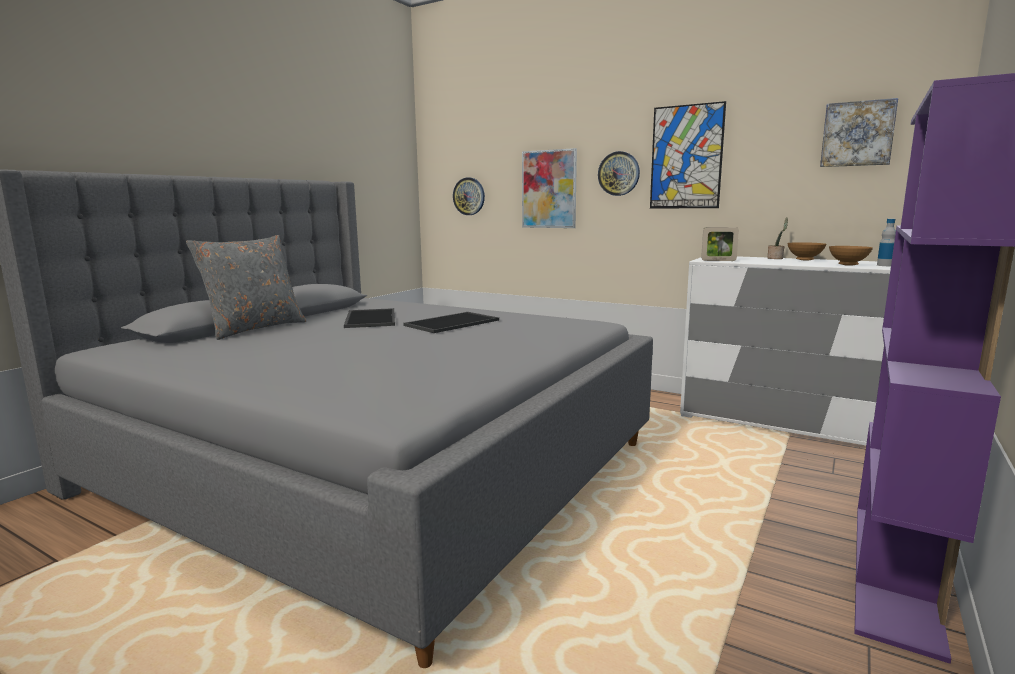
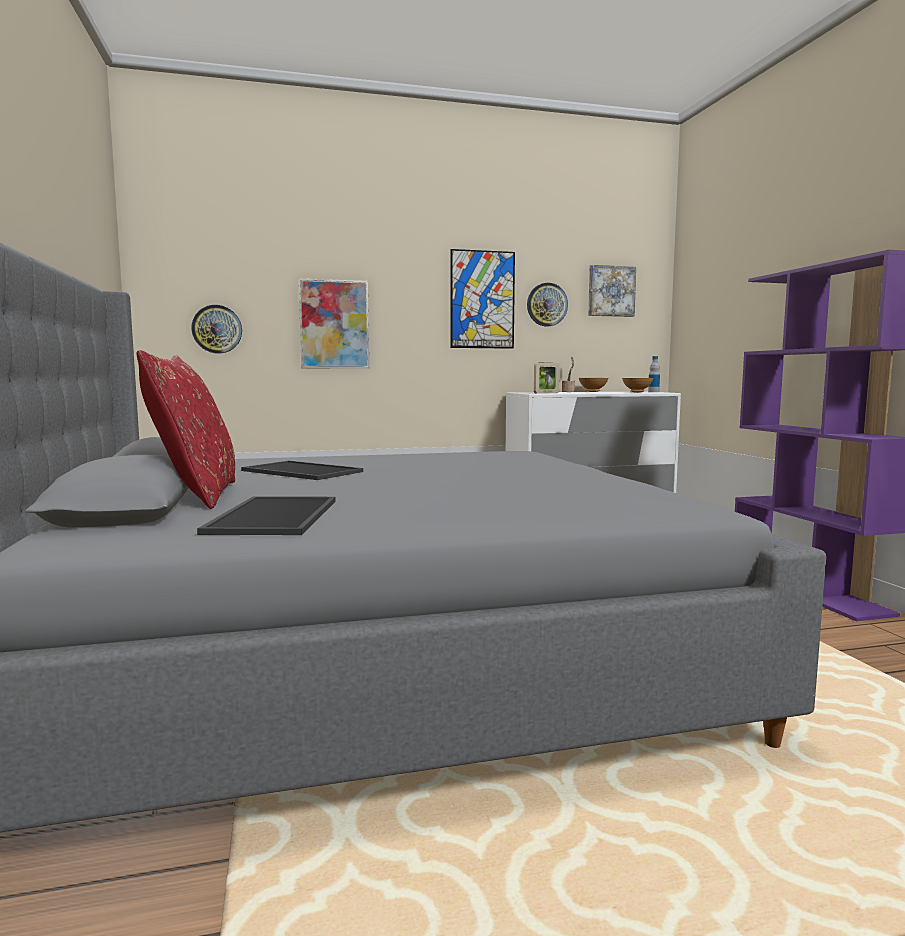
camera: 45 degrees left, 5 degrees down
grey pillow [186,235,306,340] -> red pillow [137,350,235,509]
tray [403,312,499,333] -> tray moved to [197,496,336,535]
wall clock [598,151,640,196] -> wall clock moved to [527,283,568,326]

